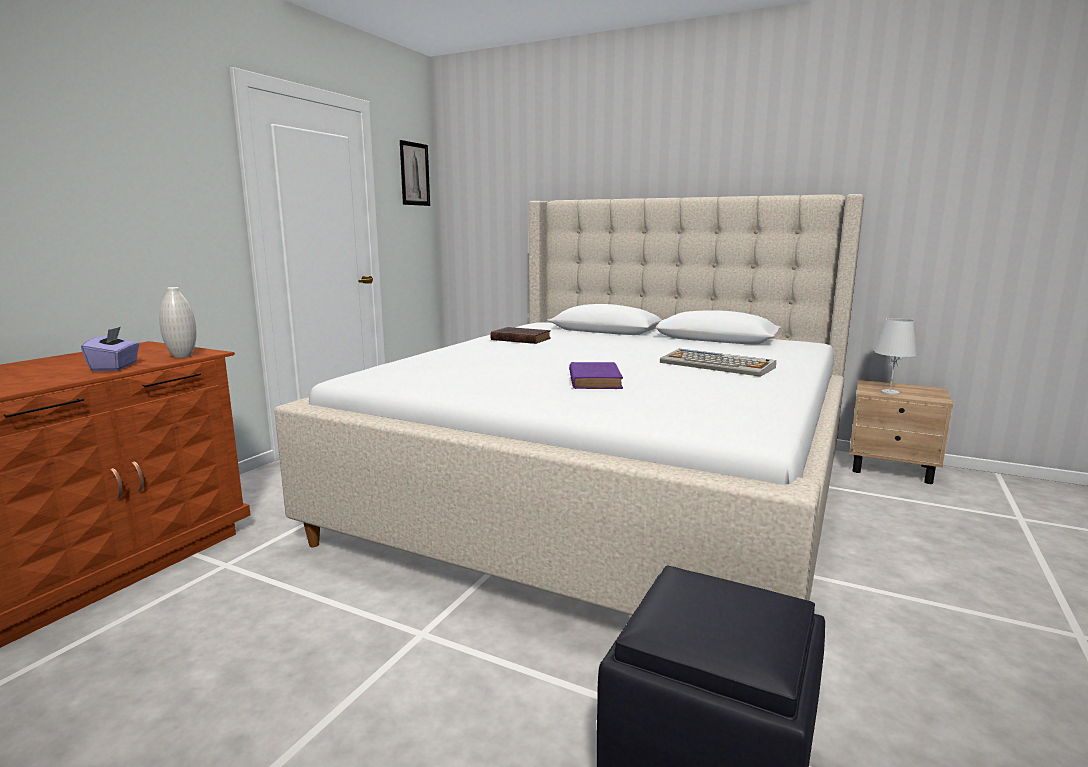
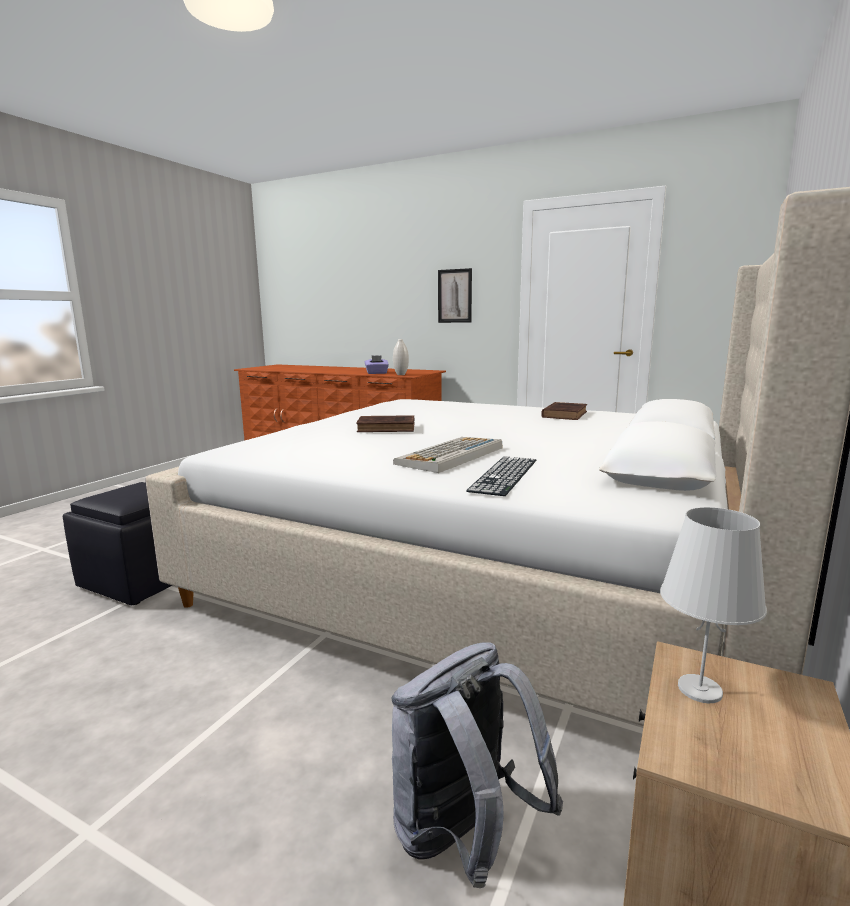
camera: 90 degrees right, 0 degrees up
picture [400,140,430,206] -> picture moved to [438,268,472,323]
purple book [569,362,623,389] -> brown book [356,415,414,432]
none -> grey backpack [391,642,563,888]
none -> keyboard [466,456,536,496]

